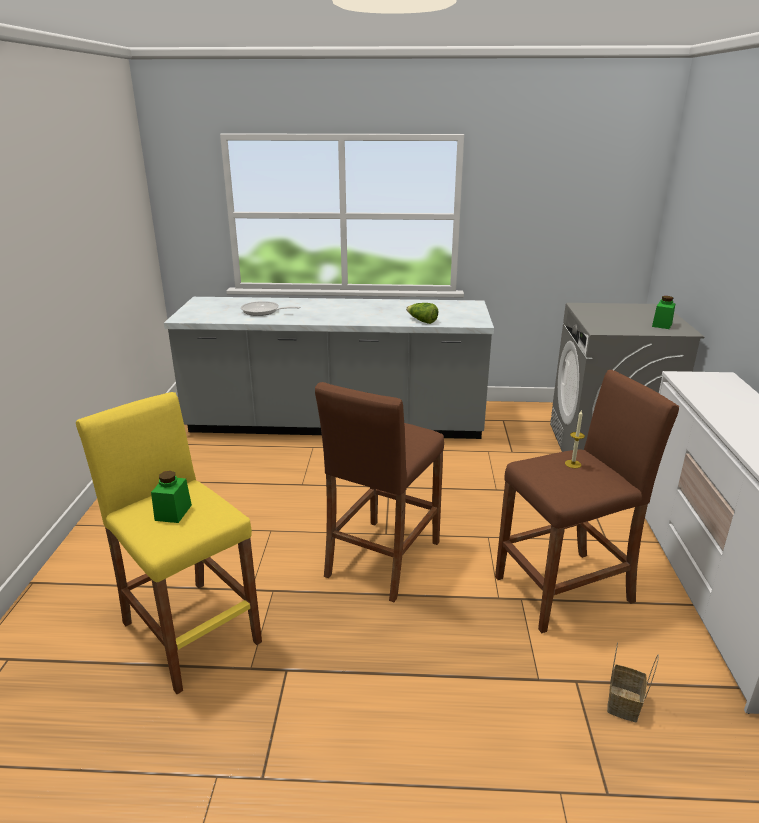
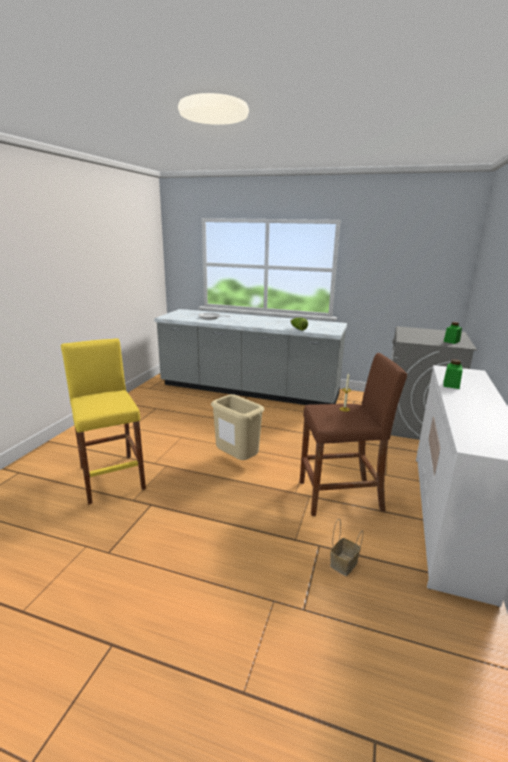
camera: 15 degrees right, 5 degrees down
green jar [151,471,192,523] -> green jar moved to [443,359,463,389]
brown stool [315,382,444,602] -> beige trash can [211,394,264,460]

